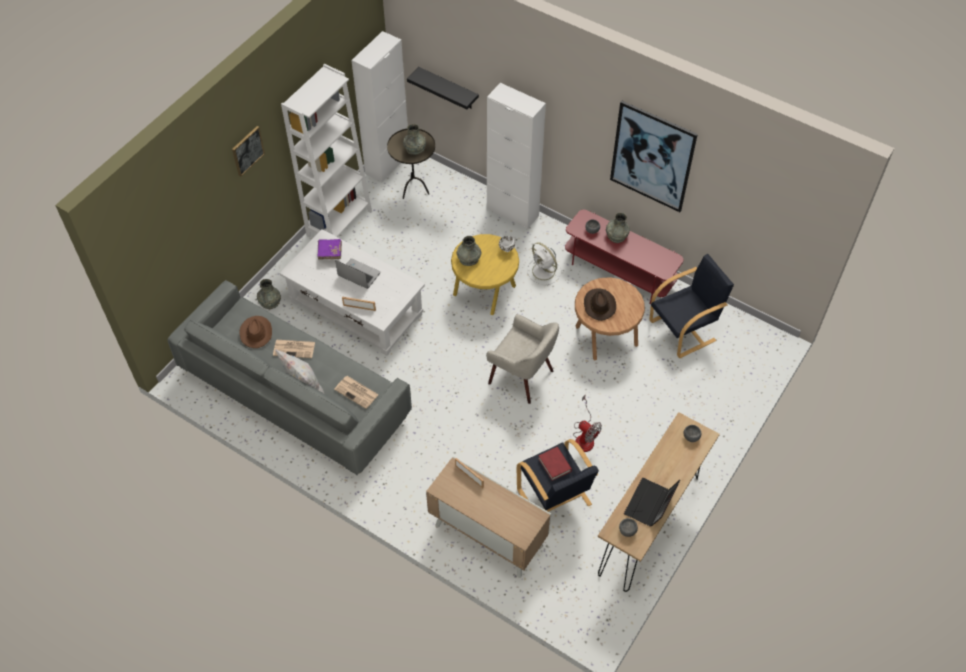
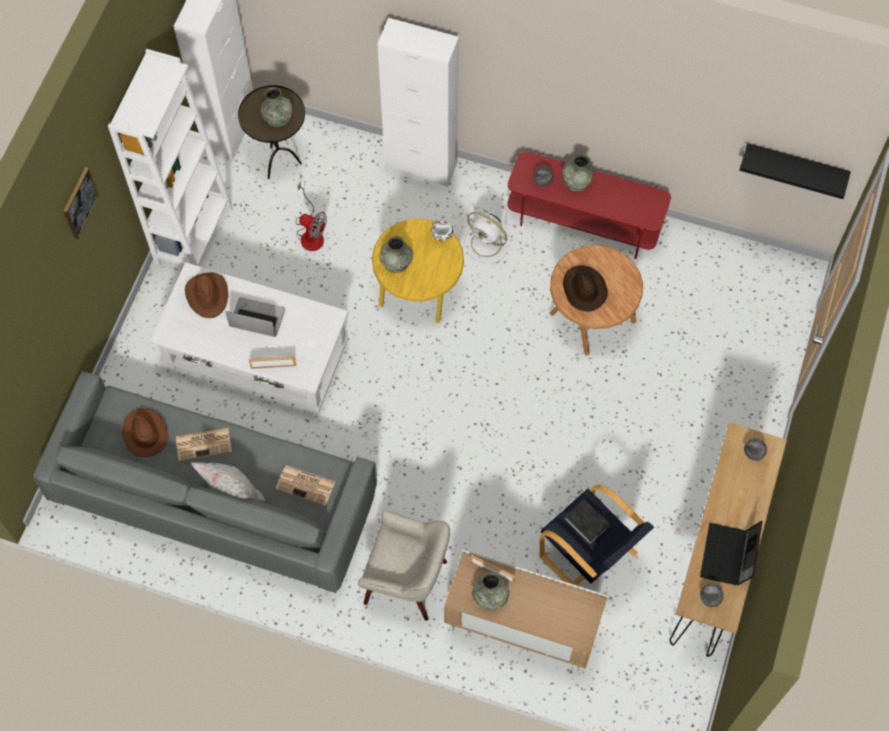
camera: 15 degrees left, 10 degrees up
grey vase [257,279,281,309] -> grey vase moved to [472,572,509,611]
purple book [317,239,342,260] -> brown hat [185,272,229,318]
black shelf [407,67,479,109] -> black shelf moved to [739,143,851,199]
beige armchair [486,314,559,404] -> beige armchair moved to [358,511,450,621]
red book [538,447,572,481] -> black book [565,498,611,545]
fan [573,394,602,452] -> fan moved to [296,182,327,251]
picture [610,101,698,212] -> none
black armchair [649,254,734,358] -> none

